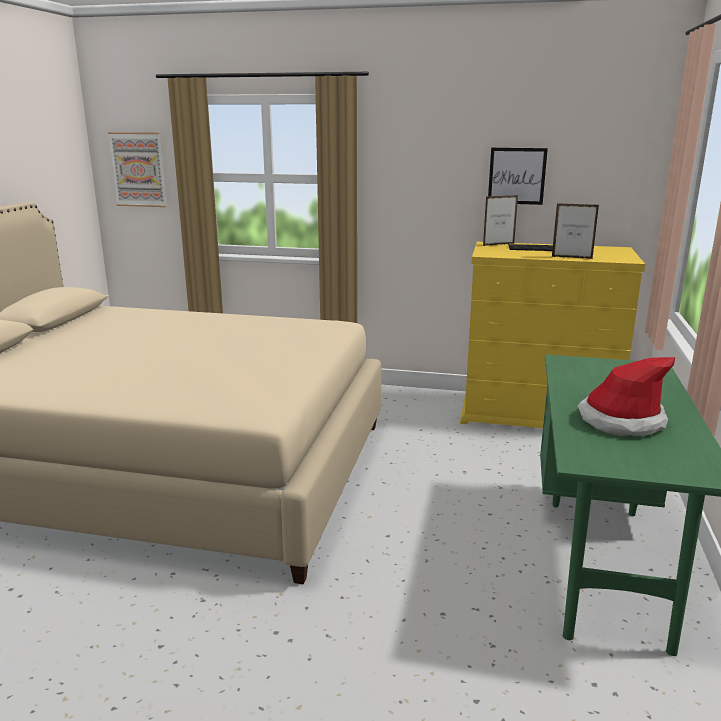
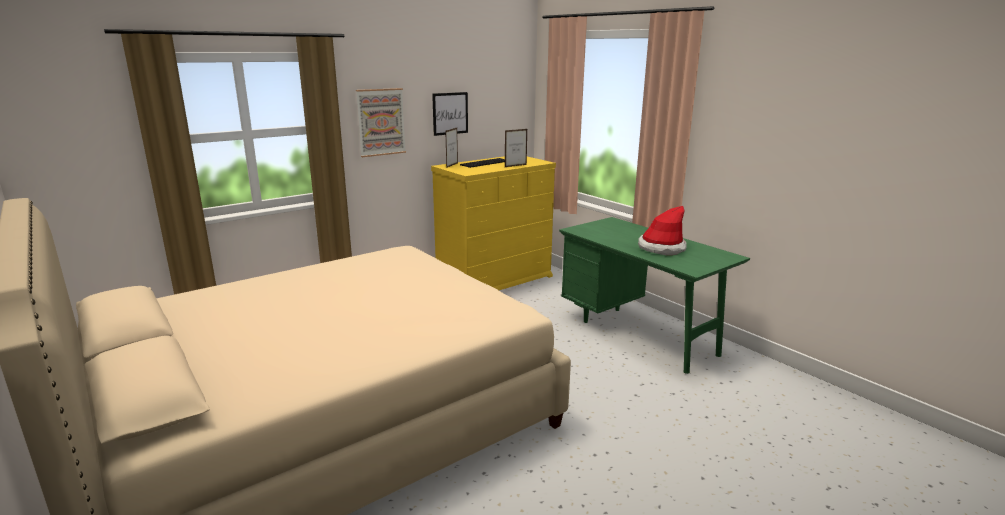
camera: 50 degrees left, 0 degrees up
picture [108,132,167,207] -> picture moved to [356,88,406,157]

